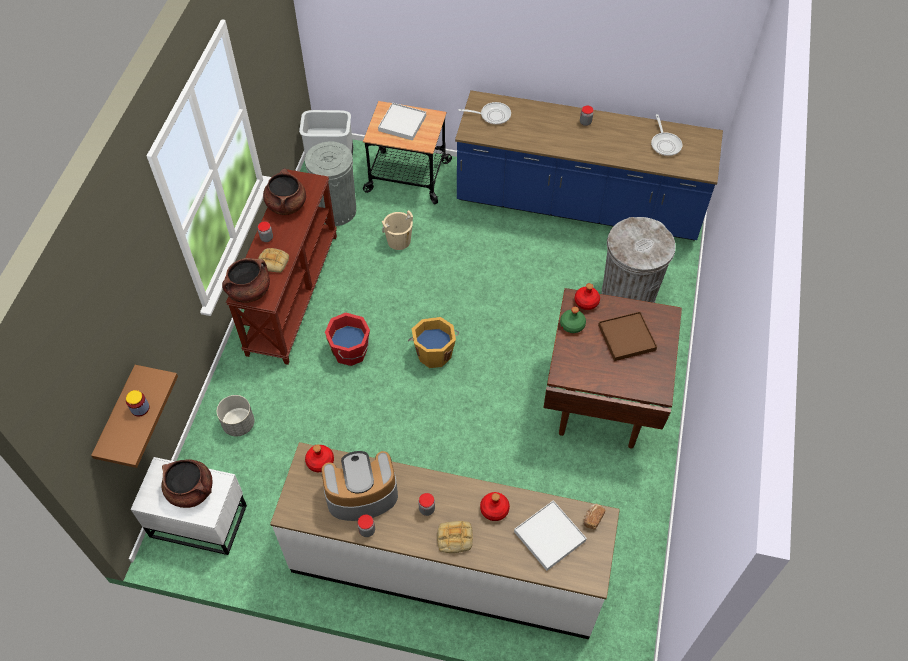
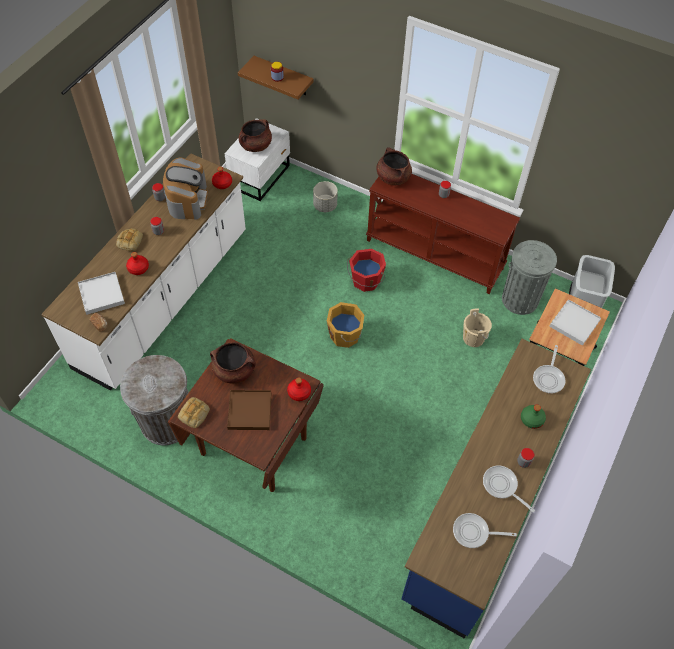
camera: 105 degrees right, 0 degrees up
bread [258,248,289,273] -> bread moved to [178,397,210,428]
brown cooking pot [263,168,306,215] -> brown cooking pot moved to [210,342,256,384]
green bottle [560,307,586,333] -> green bottle moved to [521,405,546,429]
grey trash can [602,217,675,303] -> grey trash can moved to [120,355,189,445]
none -> frying pan [483,466,535,512]

